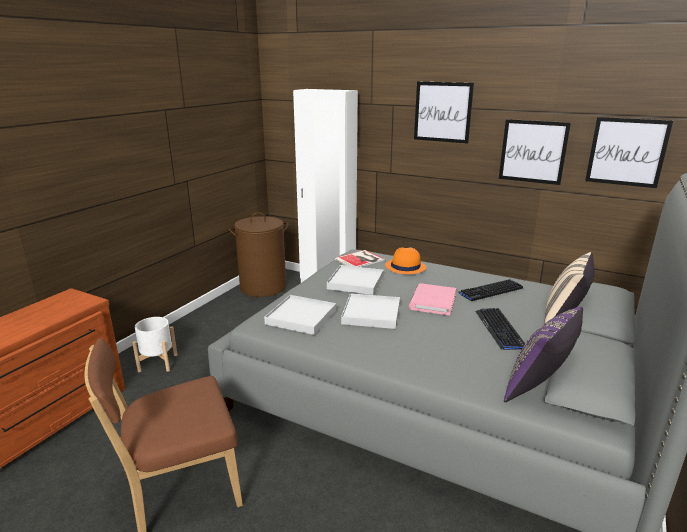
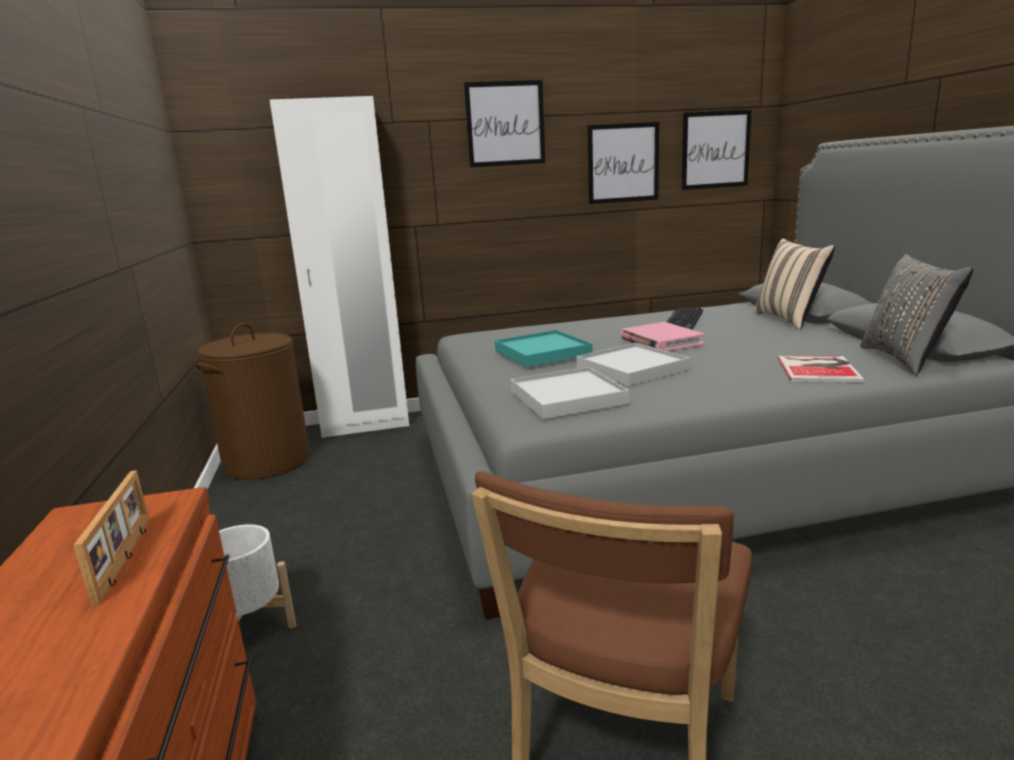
camera: 40 degrees left, 5 degrees down
white tray [327,265,384,295] -> turquoise tray [495,330,592,367]
book [334,250,385,267] -> book moved to [778,356,864,383]
orange hat [385,247,426,274] -> none
keyboard [475,308,525,350] -> none
purple pillow [504,307,583,402] -> grey pillow [860,254,973,376]
none -> picture frame [74,470,149,606]

